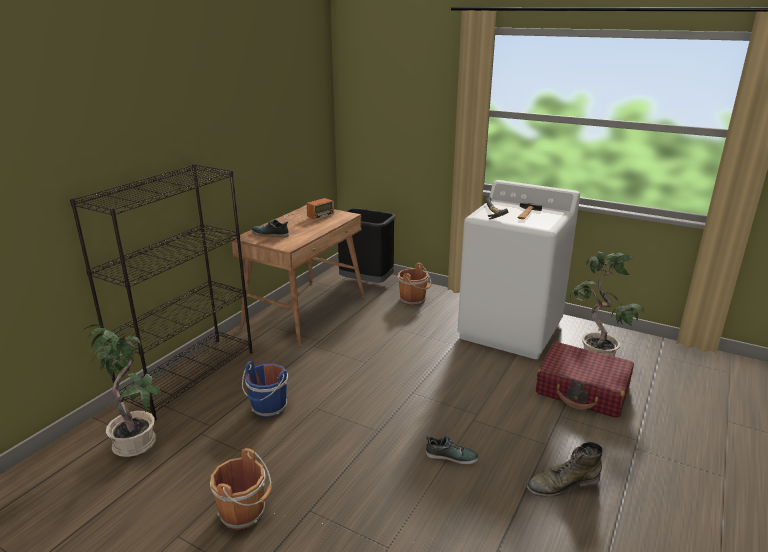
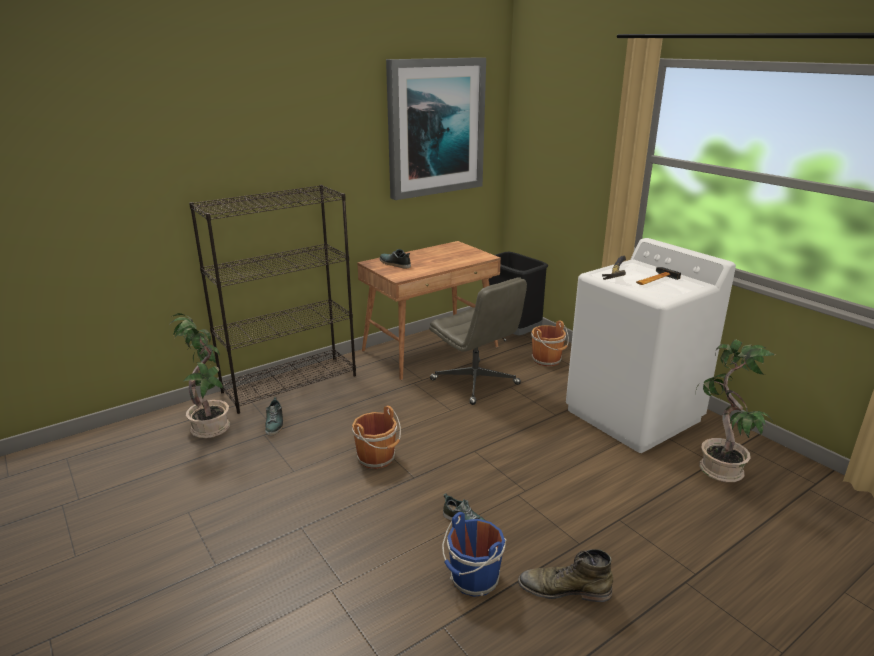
camera: 25 degrees right, 0 degrees up
brown bucket [210,448,272,530] -> brown bucket moved to [352,406,401,469]
blue bucket [242,361,288,417] -> blue bucket moved to [442,512,506,597]
radio [280,198,334,223] -> none
red suitcase [536,342,634,418] -> none
none -> shoe [265,397,283,435]
none -> picture [386,57,486,200]
none -> grey office chair [429,277,527,405]

